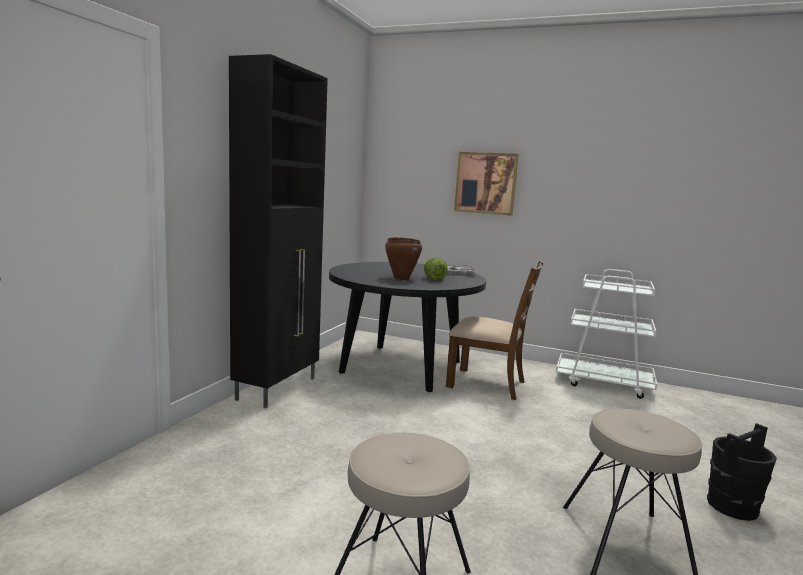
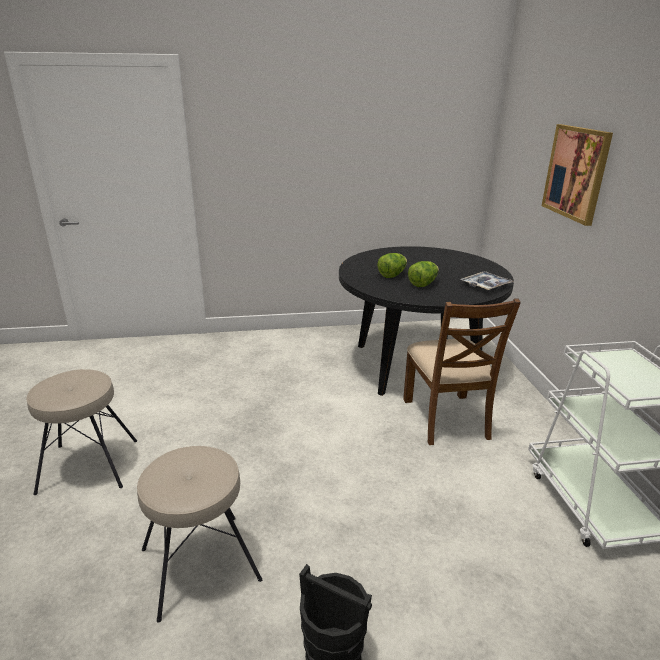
camera: 60 degrees right, 15 degrees up
black cabinet [229,54,328,408] -> none
brown cooking pot [385,237,422,280] -> lettuce [377,253,407,278]

